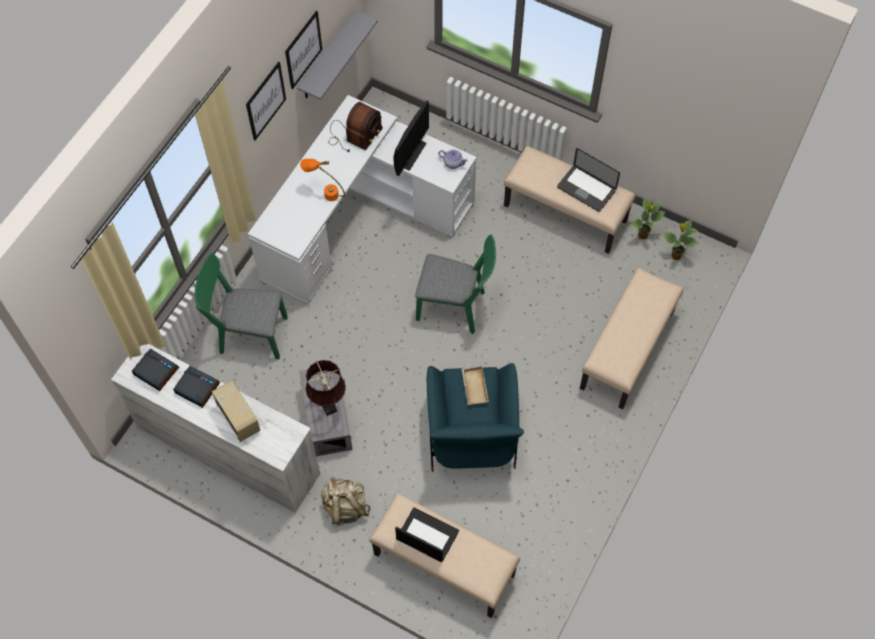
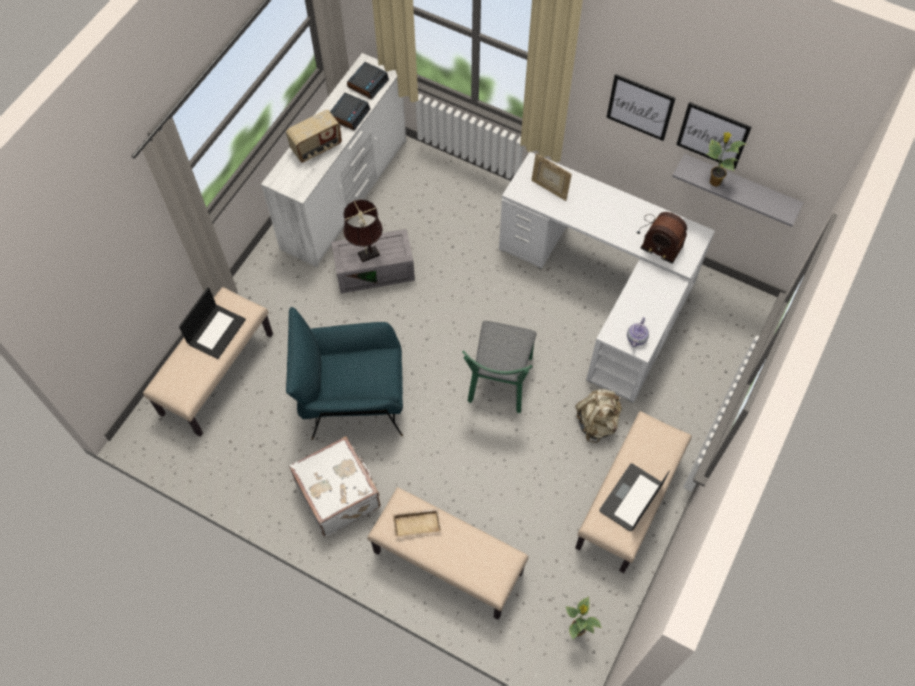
camera: 90 degrees right, 0 degrees up
green chair [195,253,288,359] -> none
orange table lamp [300,159,345,201] -> none
beige backpack [321,477,370,525] -> beige backpack moved to [575,389,622,443]
monitor [393,100,429,176] -> none
beige tray [462,366,489,405] -> beige tray moved to [393,508,441,537]
potted plant [630,198,665,240] -> potted plant moved to [706,132,746,187]
none -> white suitcase [289,436,381,537]
none -> picture frame [531,153,572,201]

